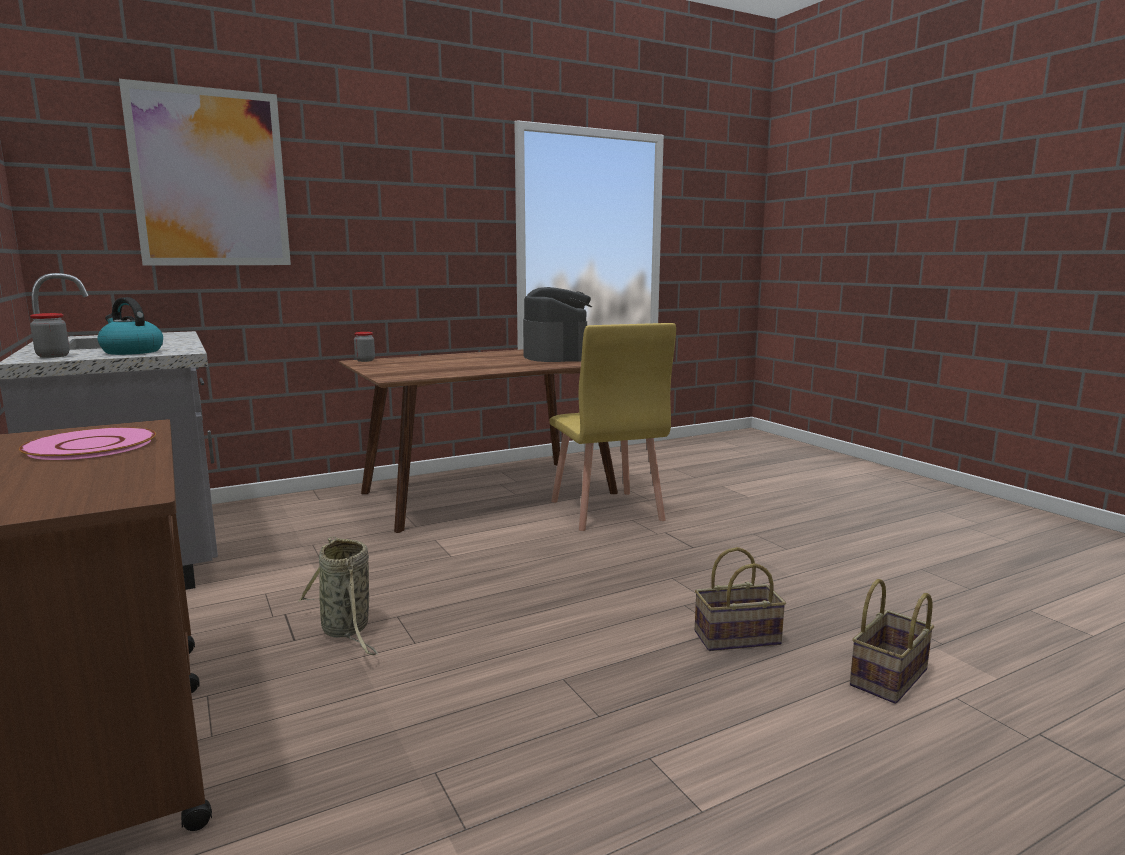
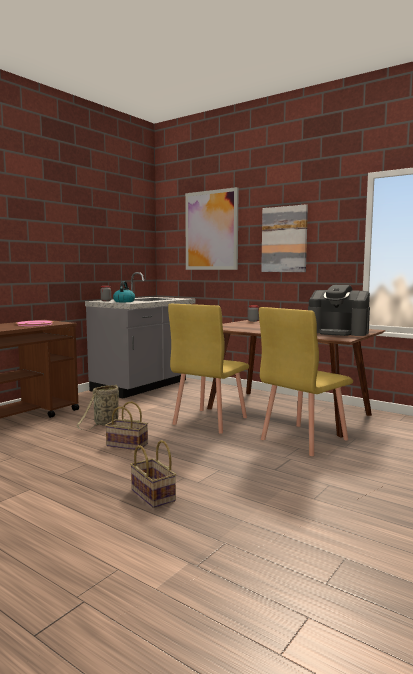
camera: 65 degrees right, 5 degrees down
coffee machine [523,287,592,362] -> coffee machine turned 60 degrees clockwise [308,285,370,336]
basket [850,579,934,704] -> basket moved to [105,402,148,451]
none -> yellow chair [168,304,249,434]
none -> picture [261,205,308,272]

